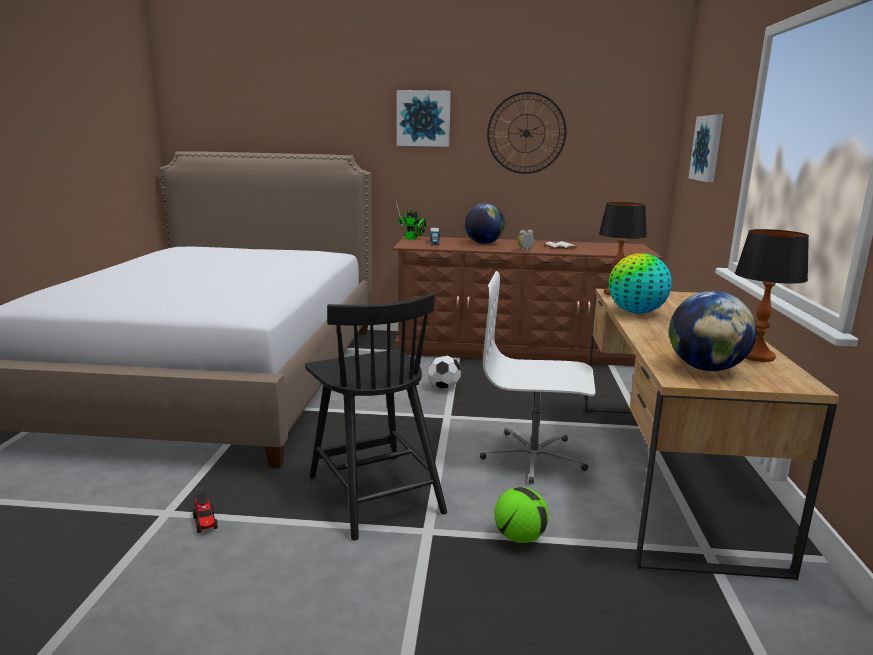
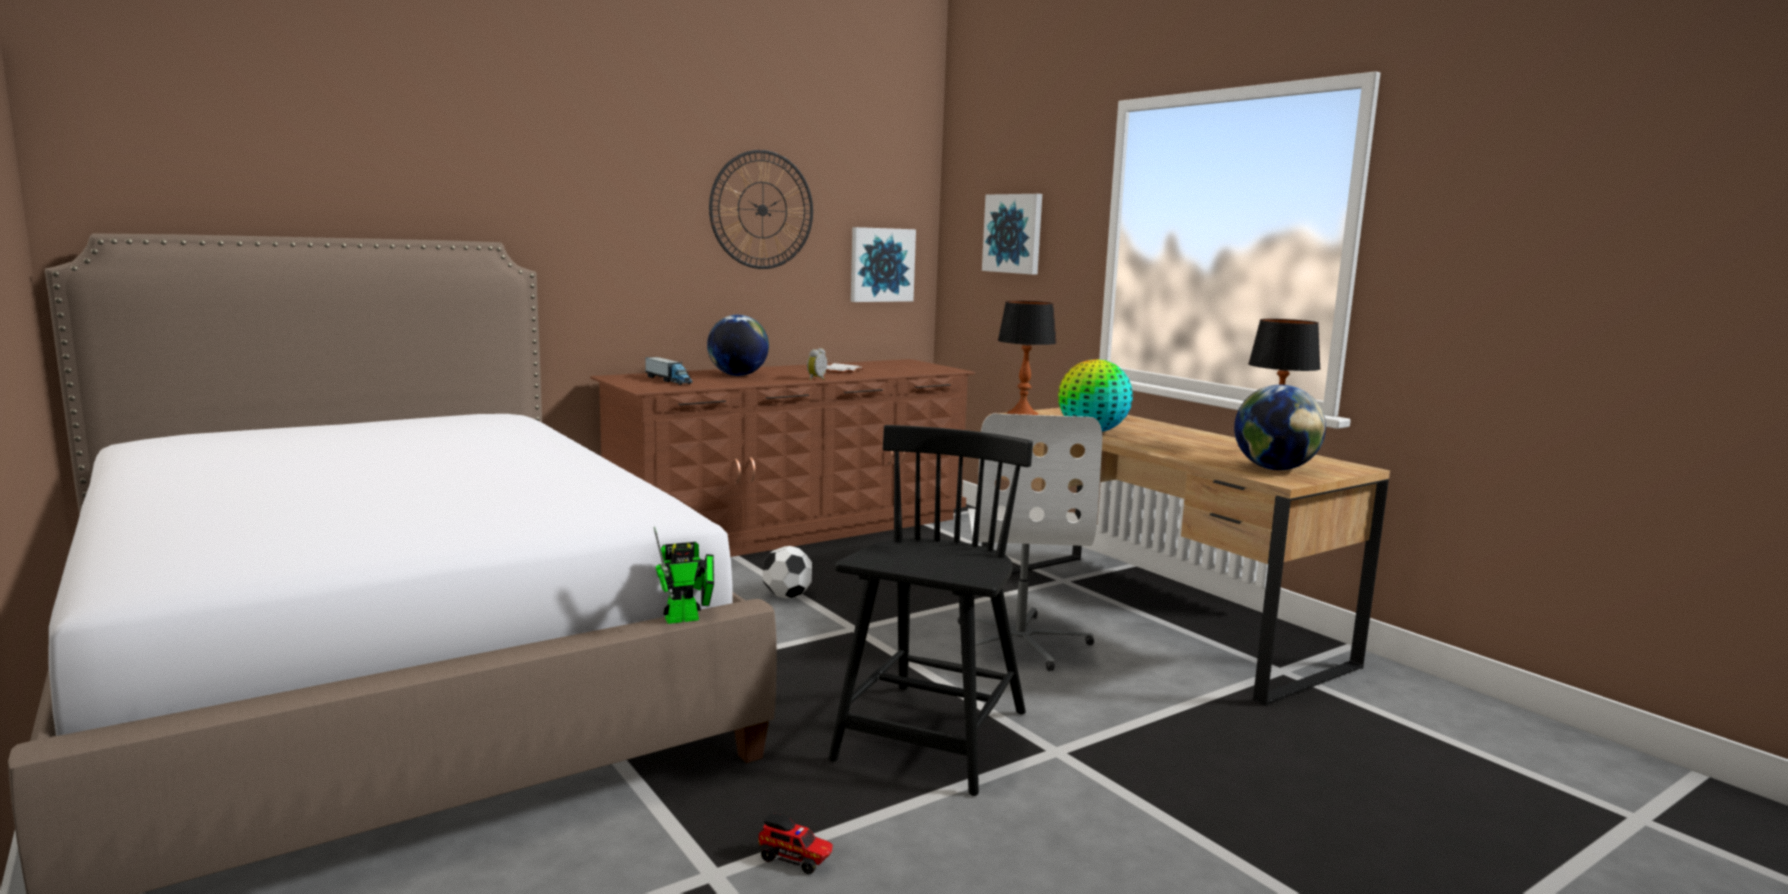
camera: 40 degrees left, 5 degrees down
black chair [305,293,447,540] -> black chair turned 90 degrees counterclockwise [828,425,1033,796]
toy robot [396,201,426,240] -> toy robot moved to [654,526,714,624]
picture [397,90,451,147] -> picture moved to [851,227,916,302]
white office chair [480,271,596,484] -> white office chair turned 60 degrees counterclockwise [957,414,1102,671]
football [495,487,549,543] -> none

